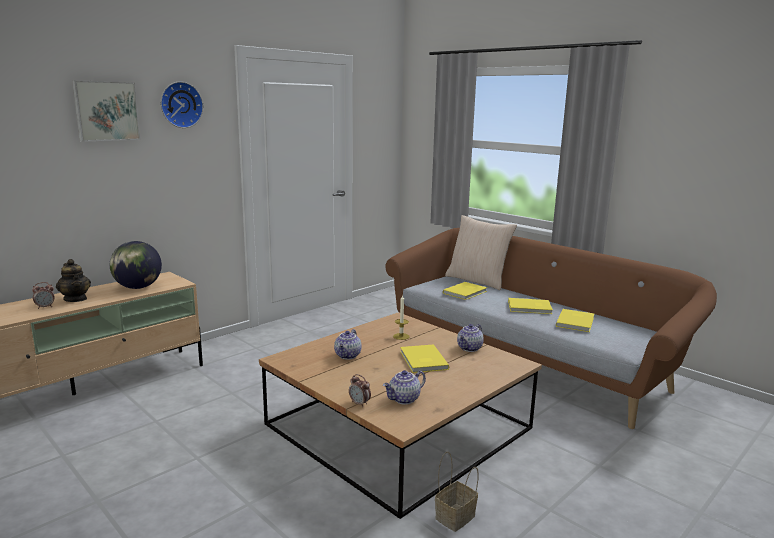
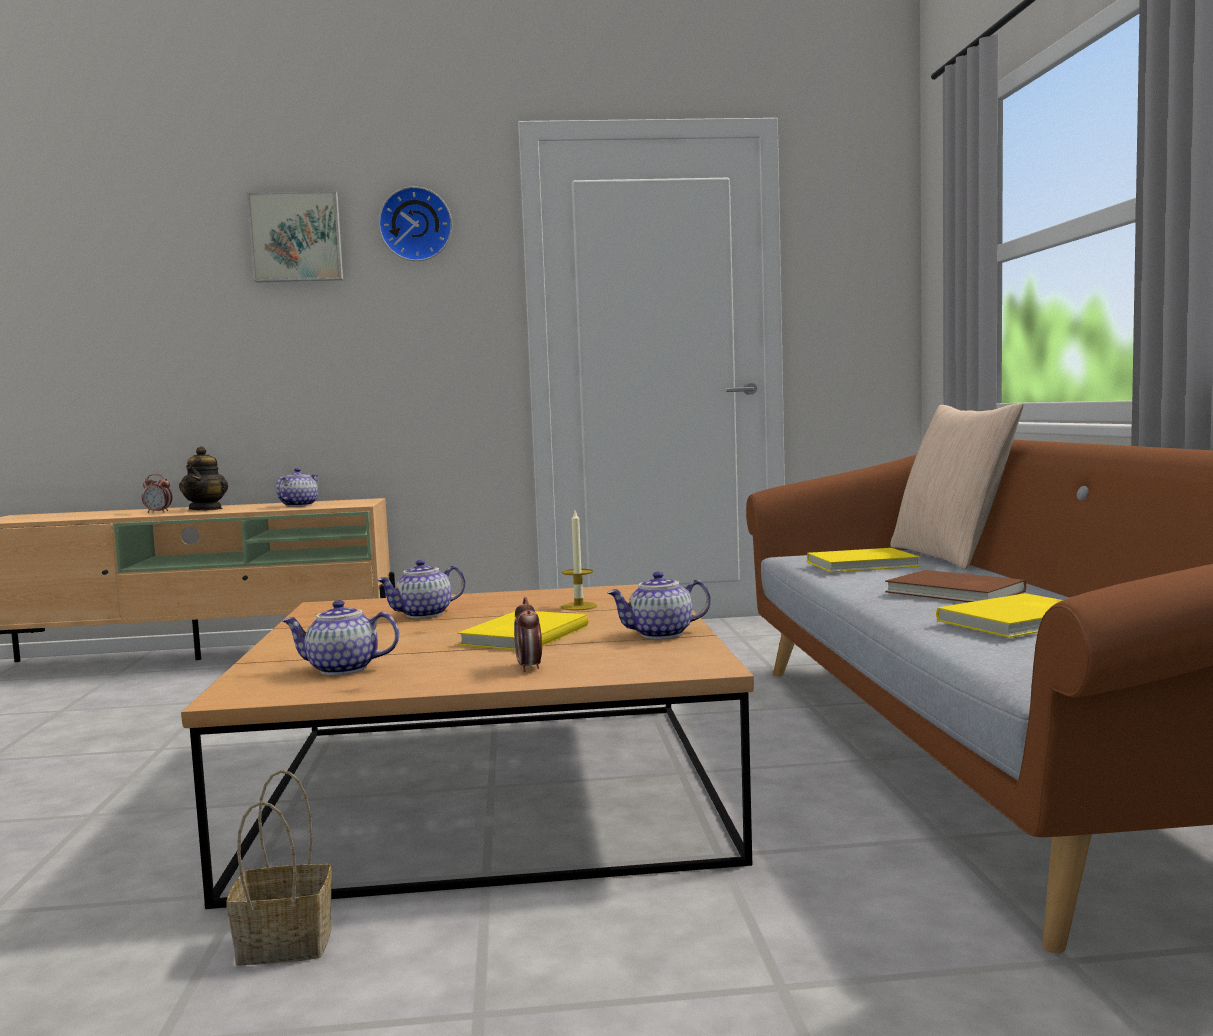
camera: 40 degrees right, 10 degrees down
globe [110,241,162,289] -> teapot [276,468,319,507]
alarm clock [349,374,371,407] -> alarm clock moved to [514,597,542,672]
yellow book [508,298,553,314] -> brown book [885,570,1026,602]

